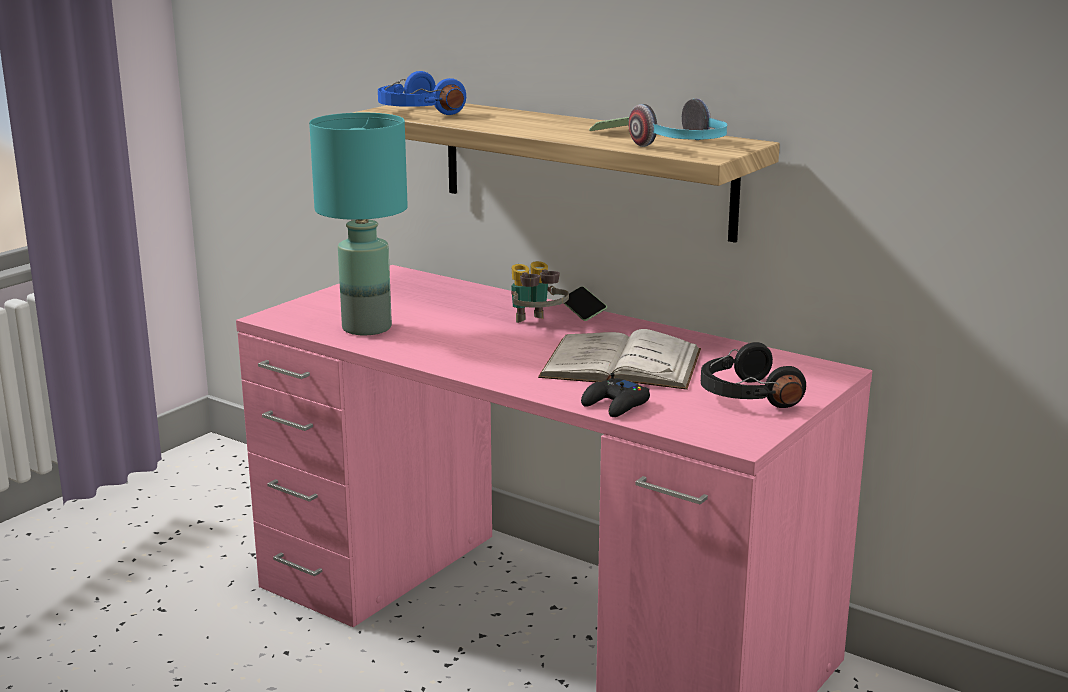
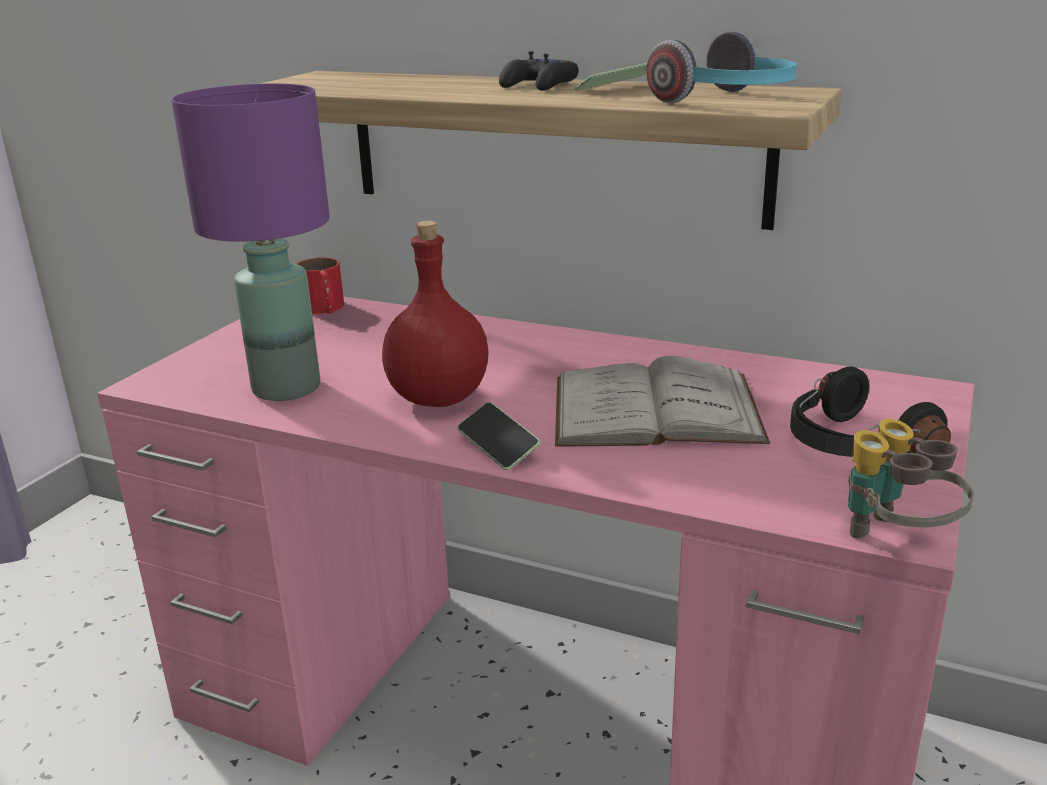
camera: 10 degrees left, 5 degrees up
turquoise table lamp [309,113,408,335] -> purple table lamp [171,84,330,401]
blue headphones [378,71,466,115] -> none
binoculars [511,261,569,323] -> binoculars moved to [848,419,974,538]
phone [562,286,607,321] -> phone moved to [457,402,540,470]
black game controller [581,373,650,417] -> black game controller moved to [499,51,579,91]
none -> red mug [296,257,344,314]
none -> red bottle [382,221,489,407]

